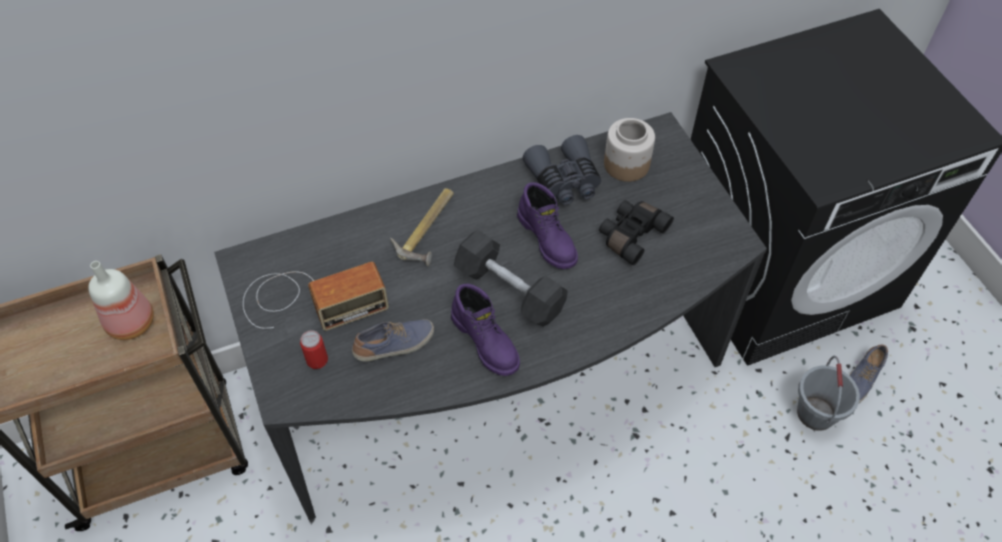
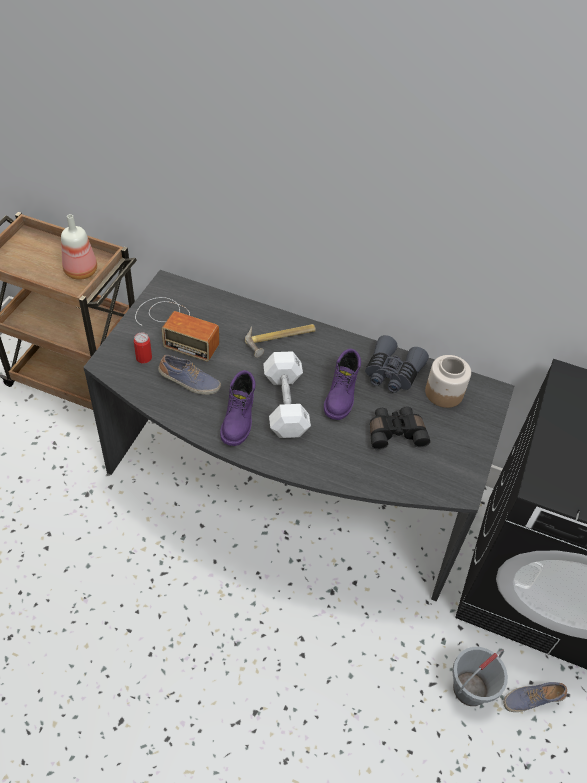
camera: 40 degrees right, 5 degrees down
black dumbbell [454,230,568,326] -> white dumbbell [263,351,311,438]

